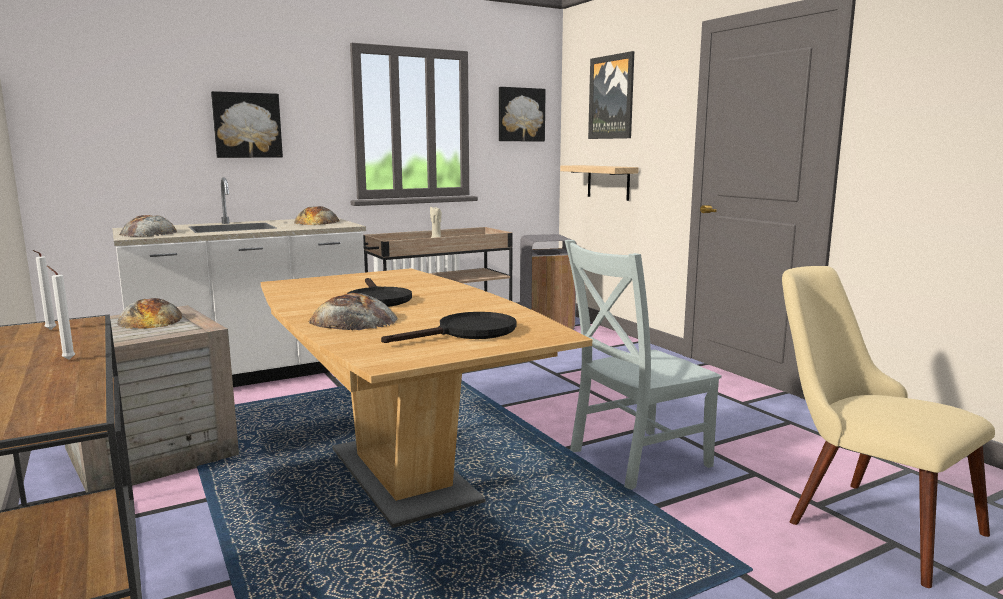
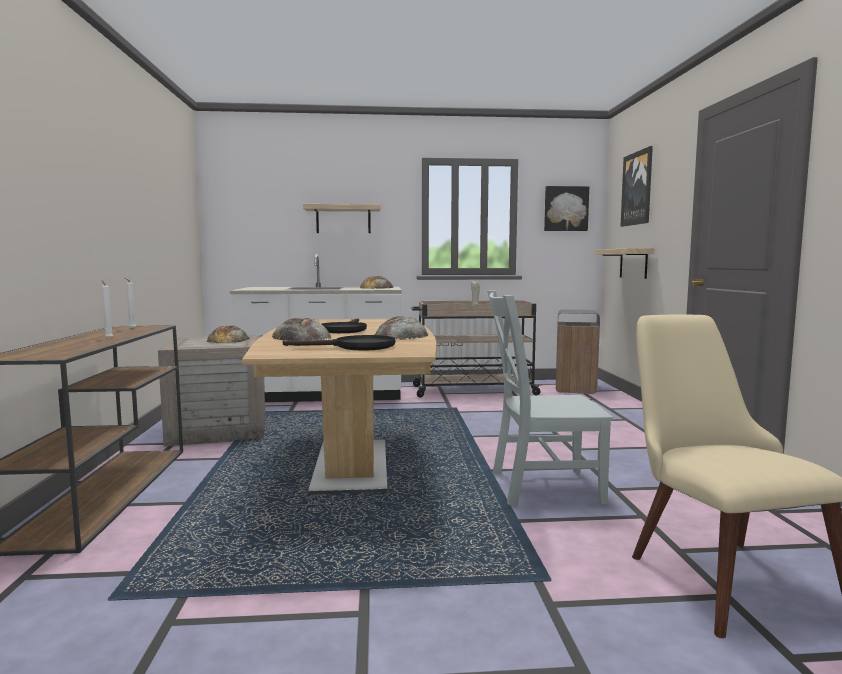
camera: 25 degrees right, 5 degrees down
bread [119,215,177,237] -> bread moved to [375,316,428,340]
picture [211,91,283,158] -> shelf [303,204,380,233]

